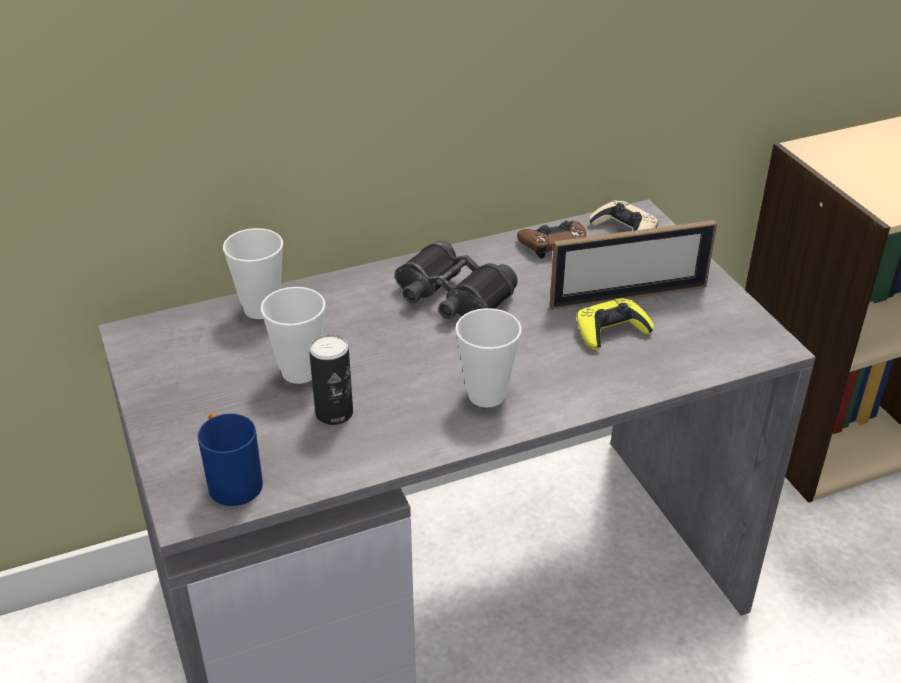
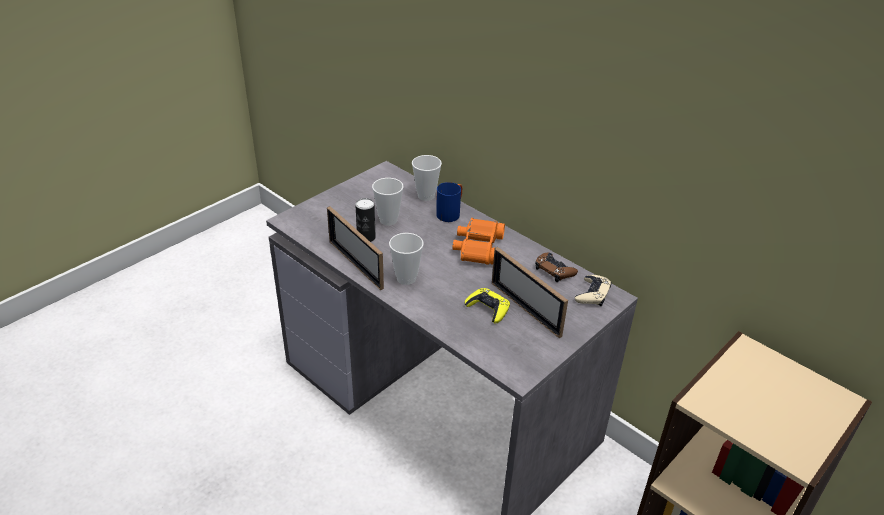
camera: 65 degrees right, 0 degrees up
blue mug [197,413,263,506] -> blue mug moved to [436,182,462,222]
black binoculars [395,240,518,319] -> orange binoculars [452,218,505,265]
none -> picture frame [327,206,384,290]

